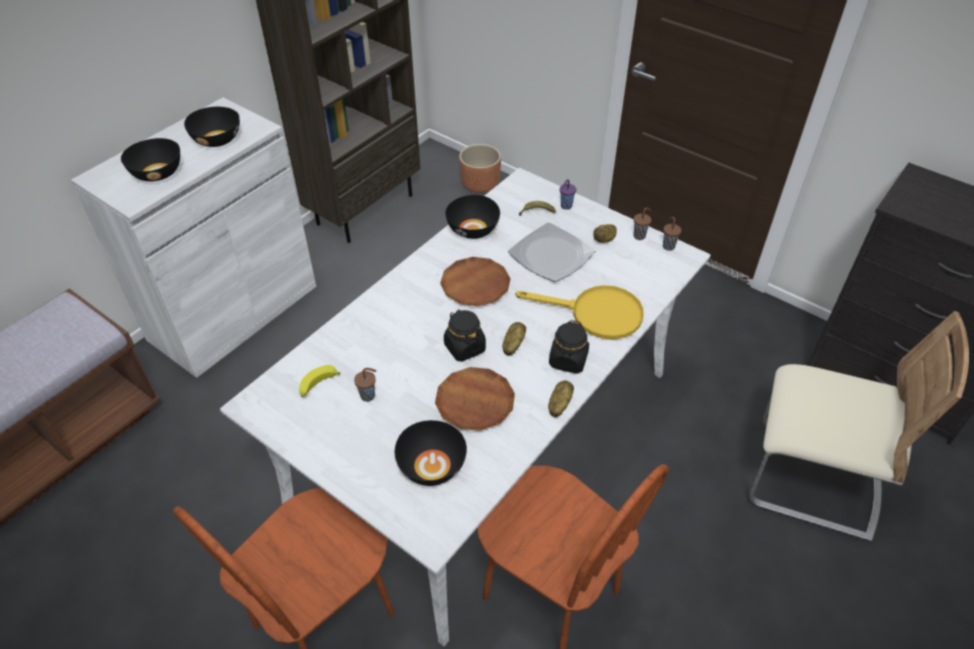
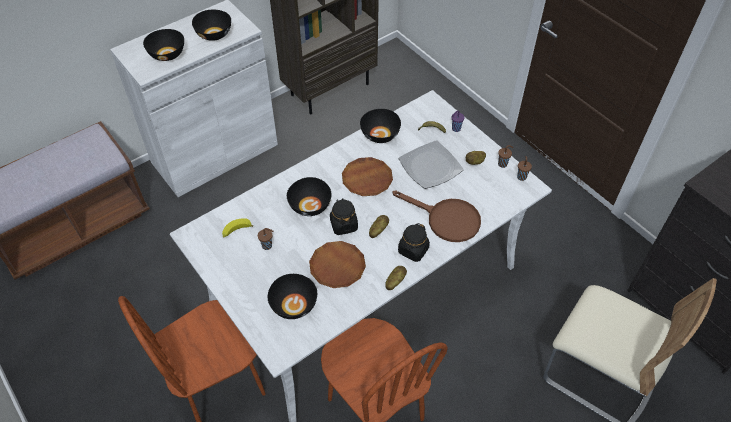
camera: 15 degrees right, 5 degrees up
brown planter [459,144,501,193] -> none
yellow frying pan [515,285,644,339] -> brown frying pan [392,191,481,242]
none -> black bowl [287,177,332,216]

